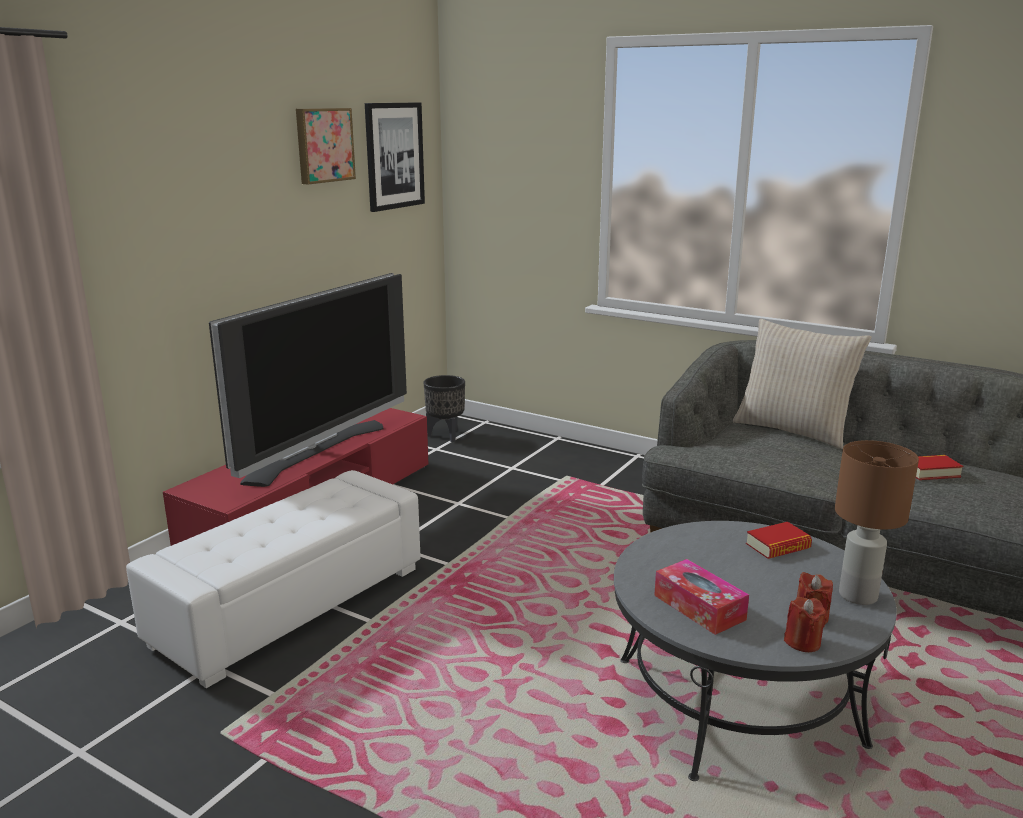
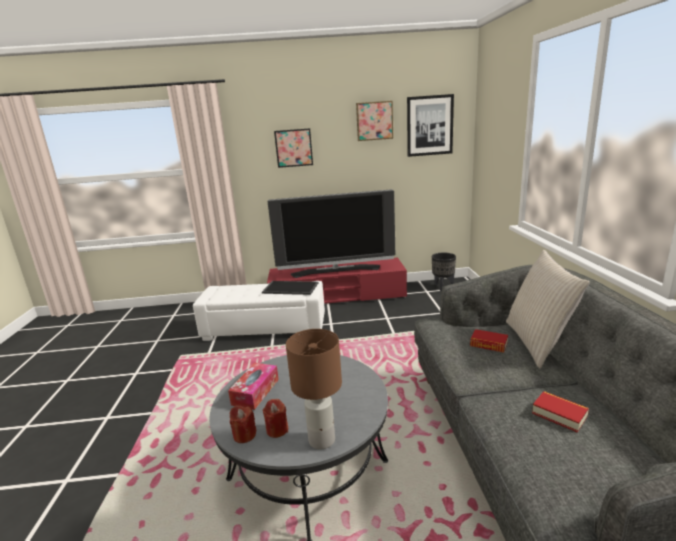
camera: 55 degrees right, 0 degrees up
book [746,522,812,559] -> book moved to [470,329,508,353]
none -> tray [262,281,318,295]
none -> picture [274,128,313,168]

